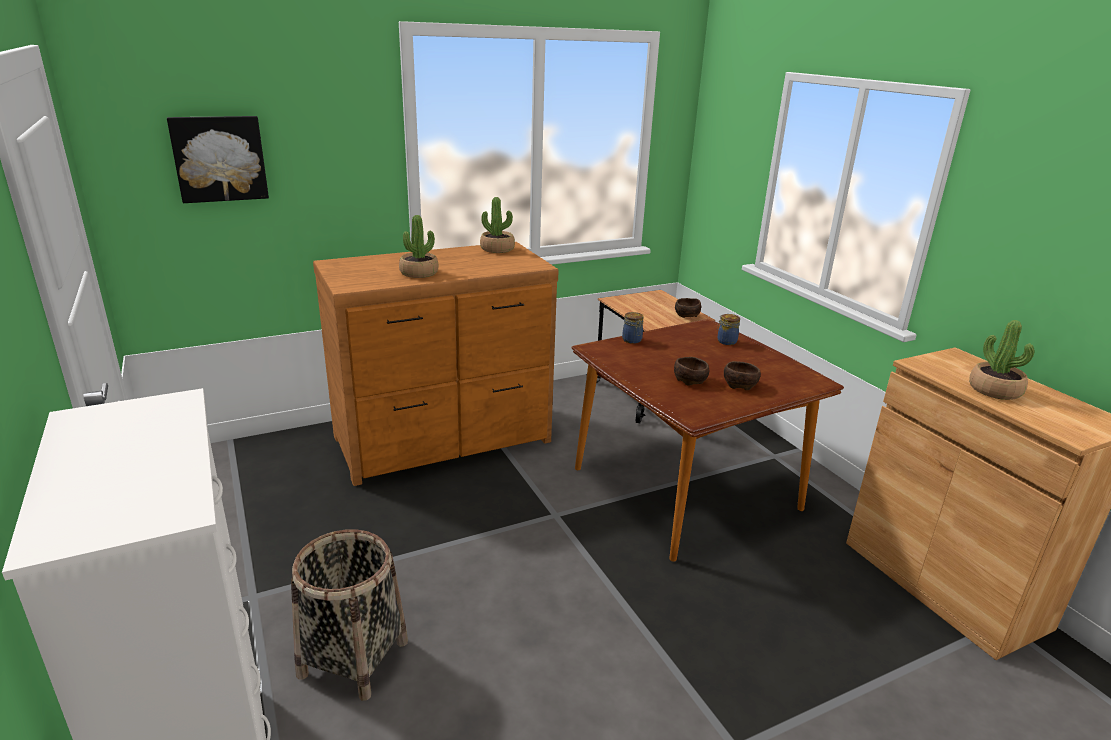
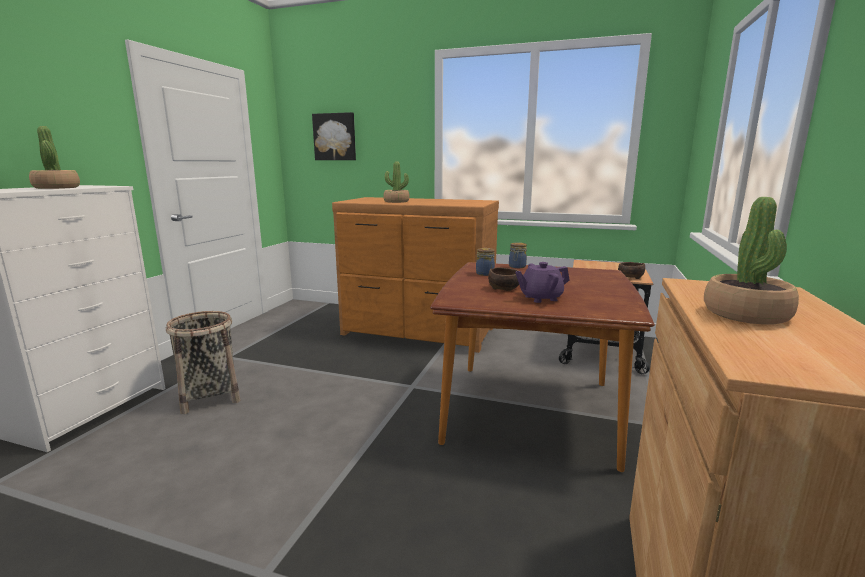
camera: 45 degrees right, 10 degrees down
potted plant [480,197,515,253] -> potted plant moved to [29,126,80,189]
jar [717,314,740,345] -> jar moved to [476,248,495,276]
brown bowl [724,361,761,390] -> purple teapot [515,262,570,303]

